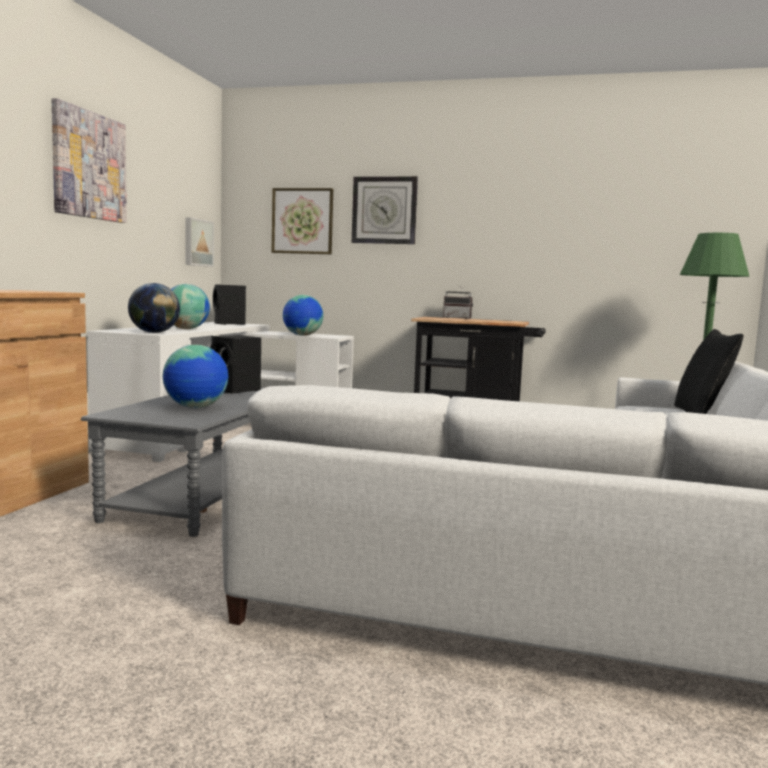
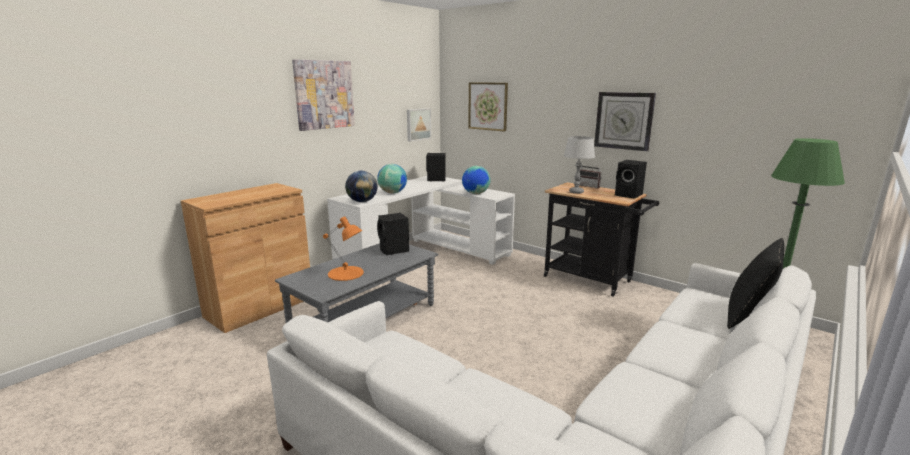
camera: 25 degrees right, 10 degrees up
globe [163,345,228,408] -> orange table lamp [323,216,364,281]
wall clock [352,176,418,244] -> wall clock moved to [594,92,656,151]
none -> grey table lamp [564,136,595,194]
none -> black speaker [615,160,647,198]

